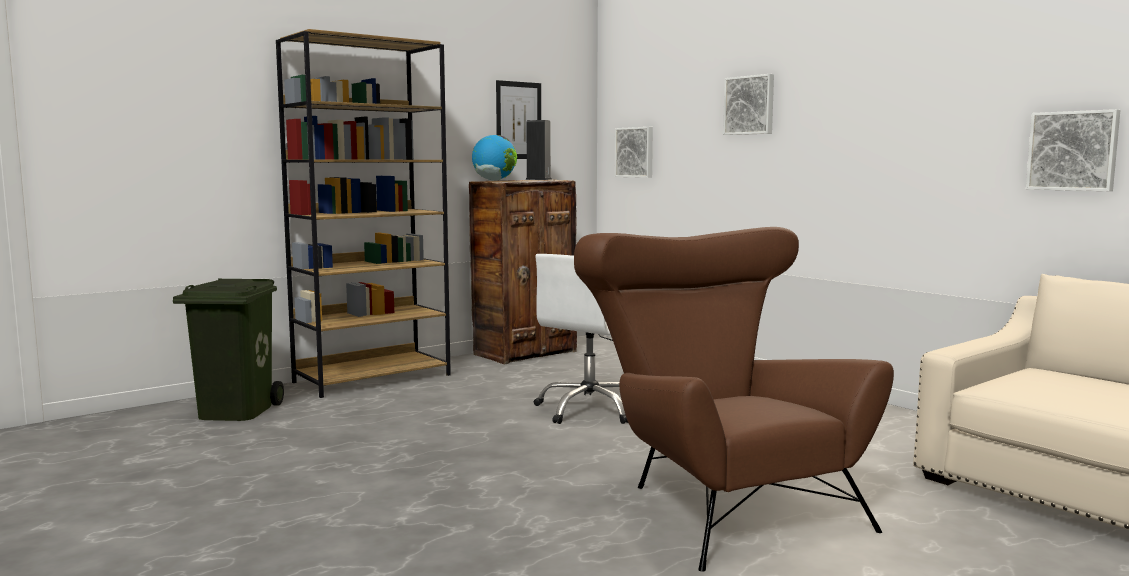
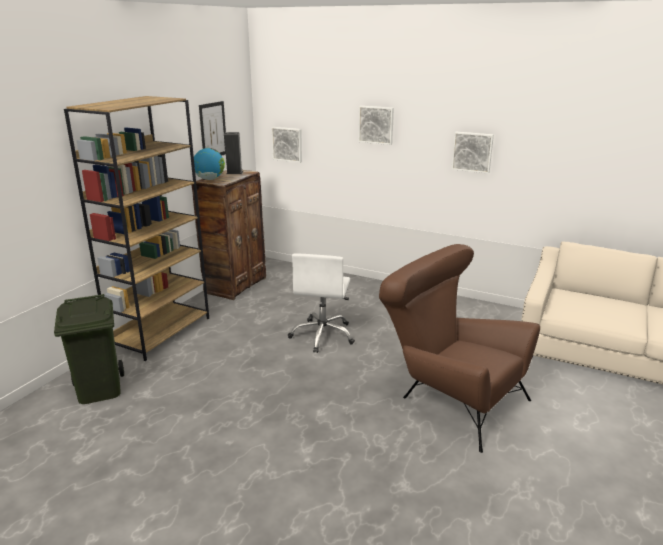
camera: 25 degrees left, 15 degrees up
picture [1026,109,1120,191] -> picture moved to [451,132,494,174]

